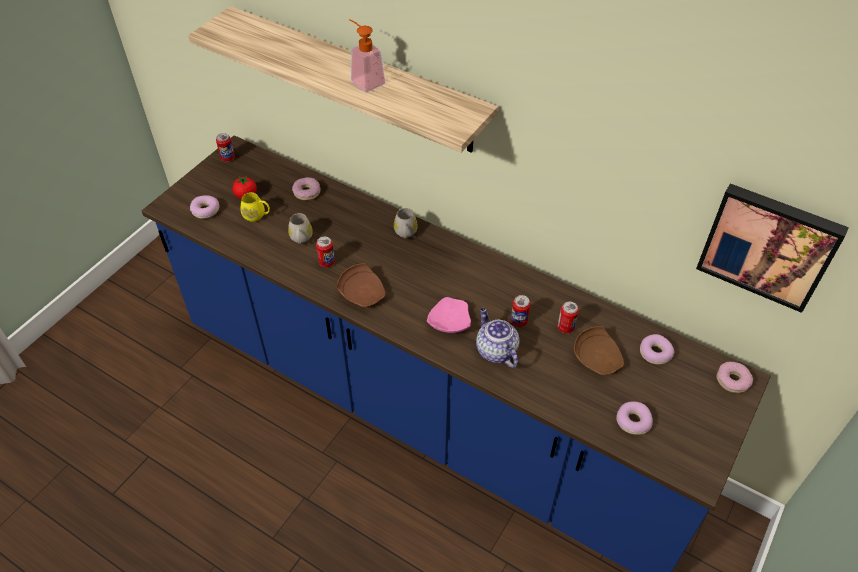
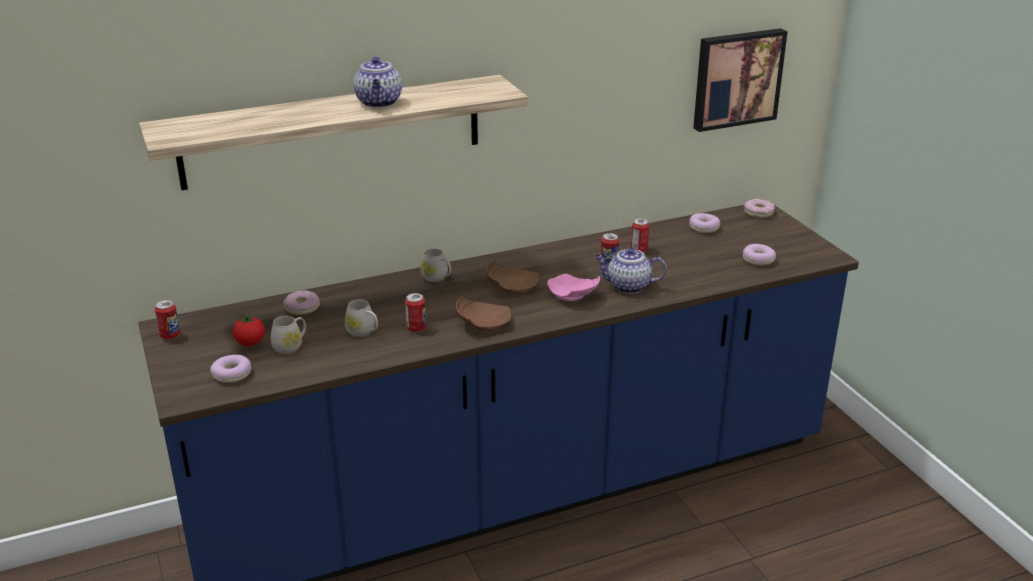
camera: 55 degrees left, 20 degrees down
yellow mug [241,192,270,222] -> white mug [271,316,306,354]
soap dispenser [349,19,385,92] -> teapot [354,57,402,108]
brown plate [574,326,624,375] -> brown plate moved to [487,260,538,294]

